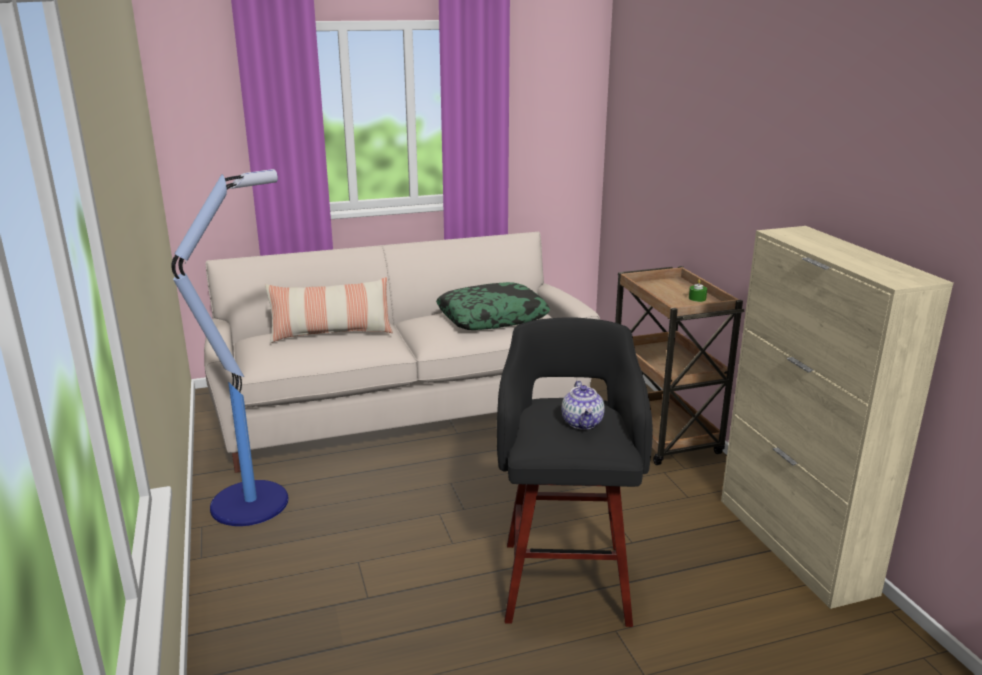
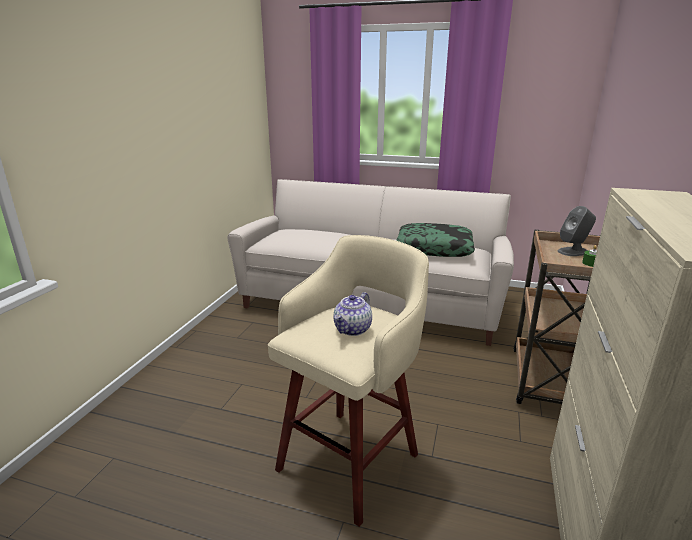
camera: 35 degrees right, 0 degrees up
floor lamp [171,169,289,526] -> none
pillow [265,277,393,343] -> none
black stool [496,317,653,627] -> beige stool [268,235,429,527]
none -> grey speaker [558,206,596,256]

